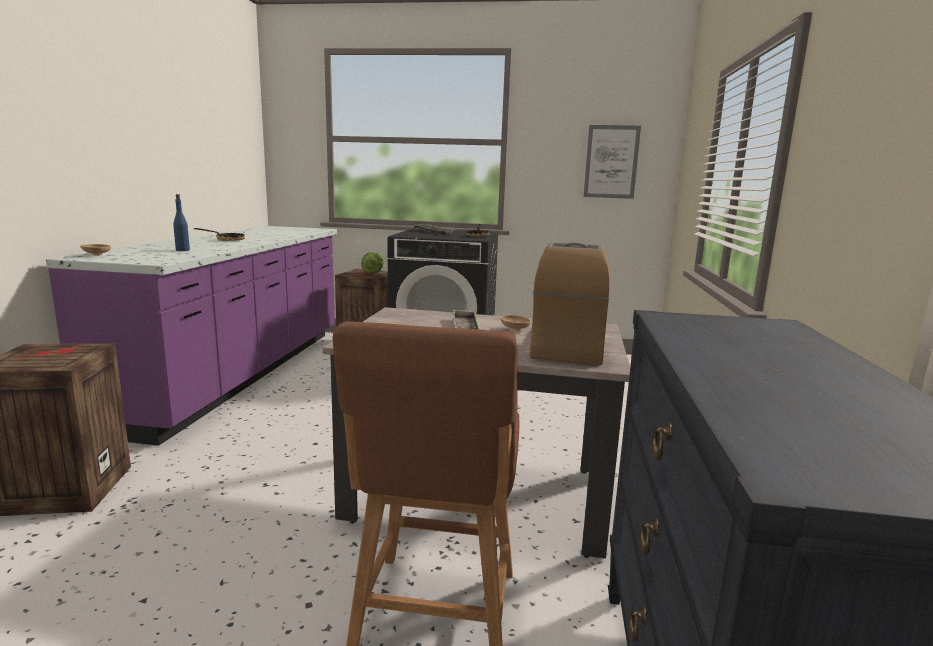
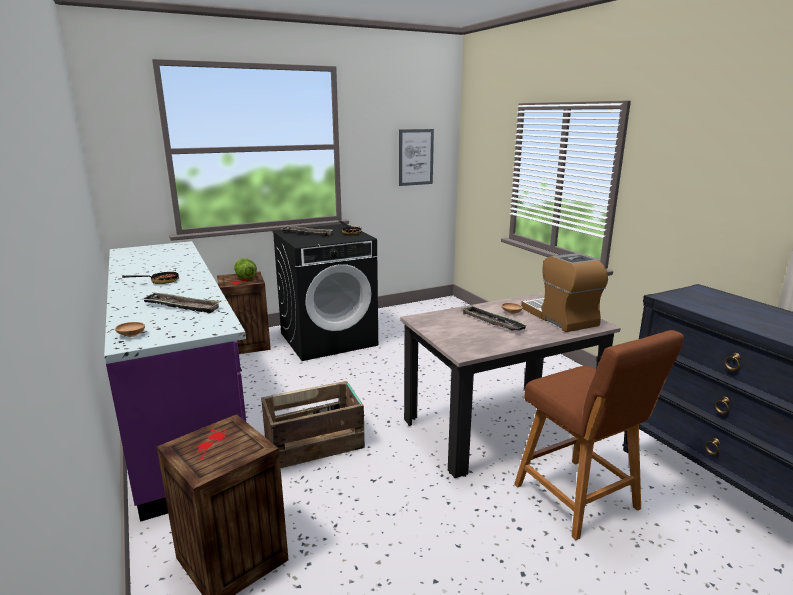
camera: 35 degrees left, 5 degrees up
blue bottle [173,194,190,251] -> tray [141,293,221,314]
none -> crate [261,381,365,468]

